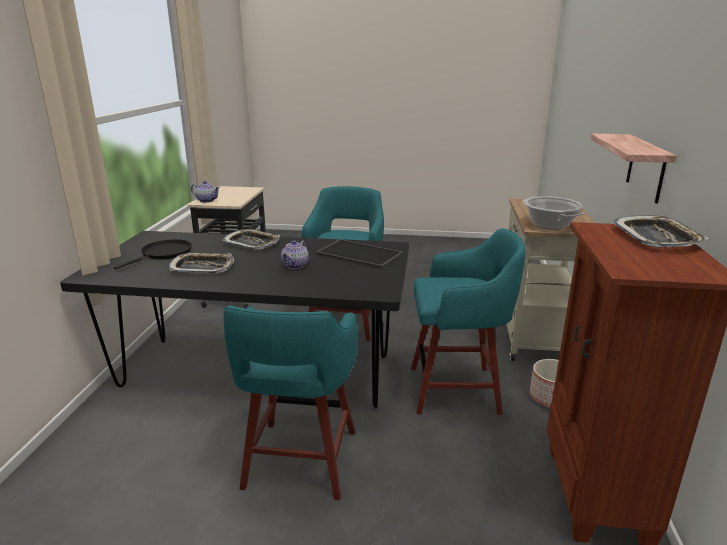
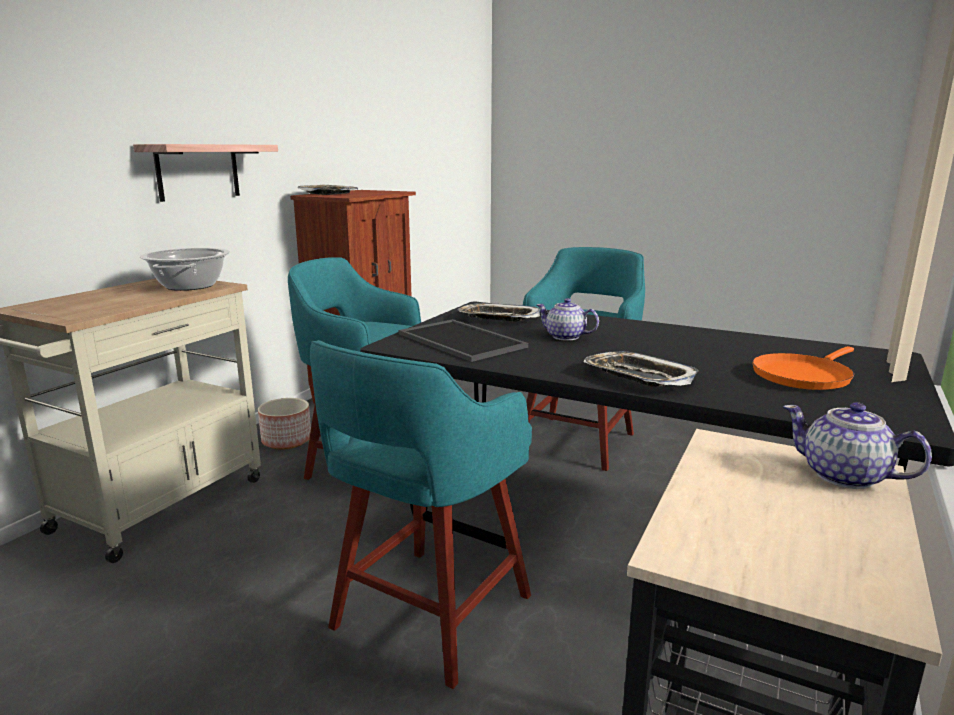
camera: 160 degrees left, 5 degrees down
black frying pan [114,239,192,269] -> orange frying pan [752,346,854,390]
tray [169,253,234,273] -> tray moved to [457,303,540,322]
teapot [281,240,309,269] -> teapot turned 105 degrees counterclockwise [537,298,599,341]

